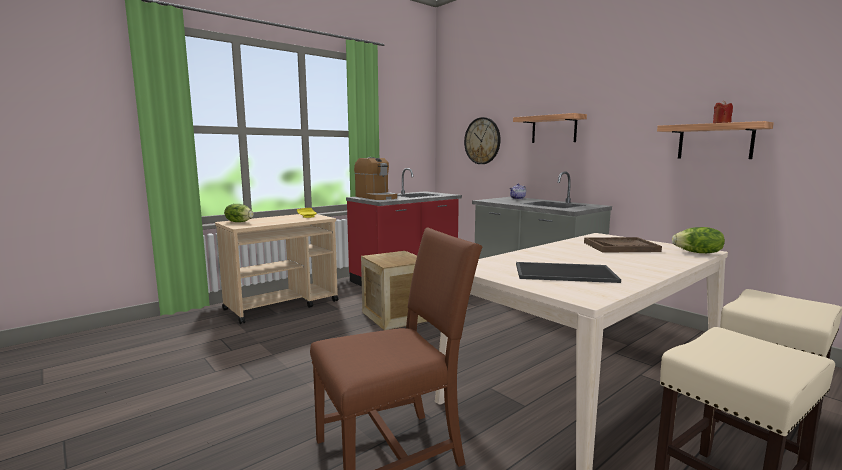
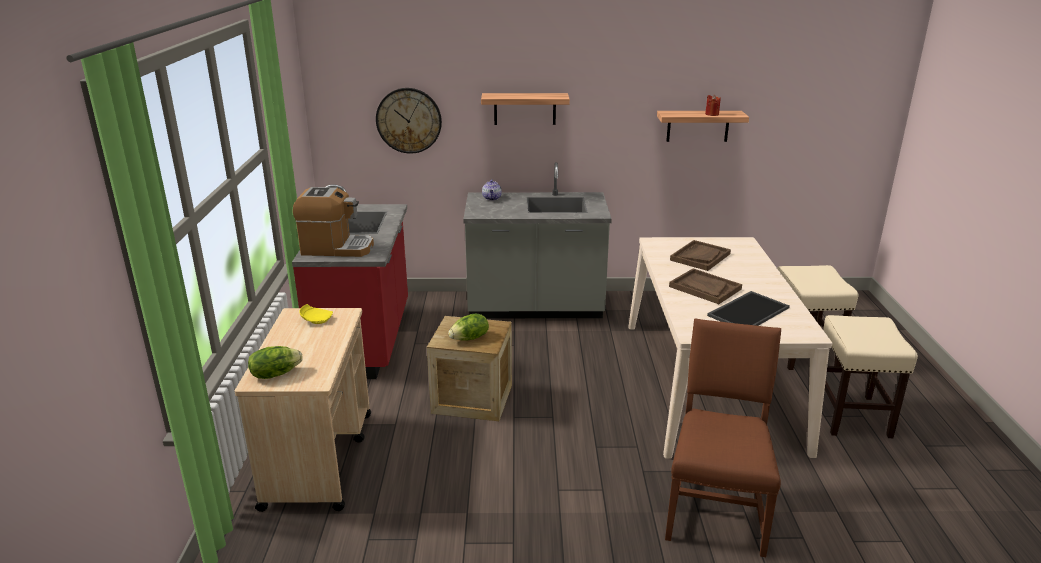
camera: 50 degrees left, 15 degrees up
lettuce [672,227,725,253] -> lettuce moved to [448,314,489,341]
none -> brown tray [669,268,742,304]

